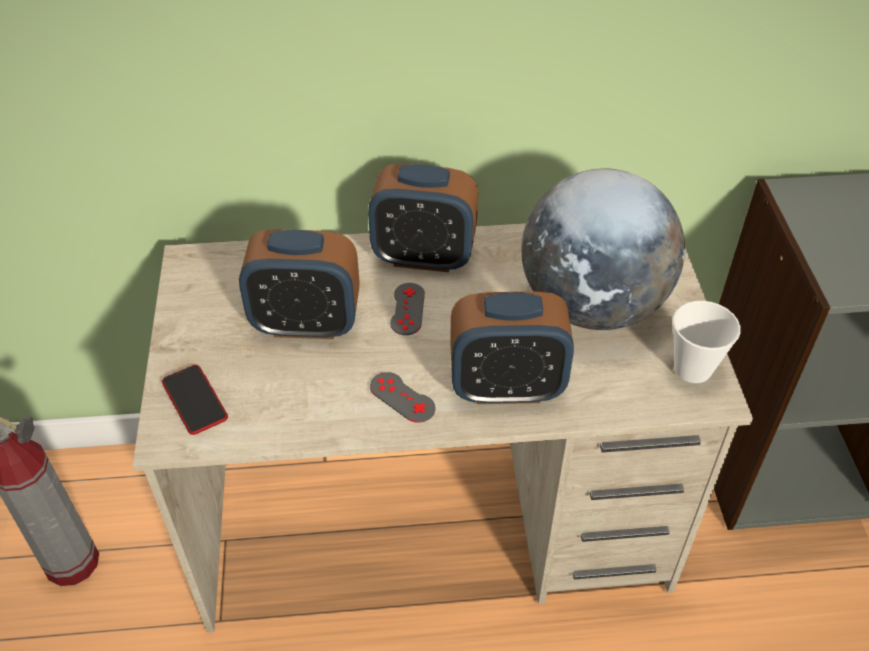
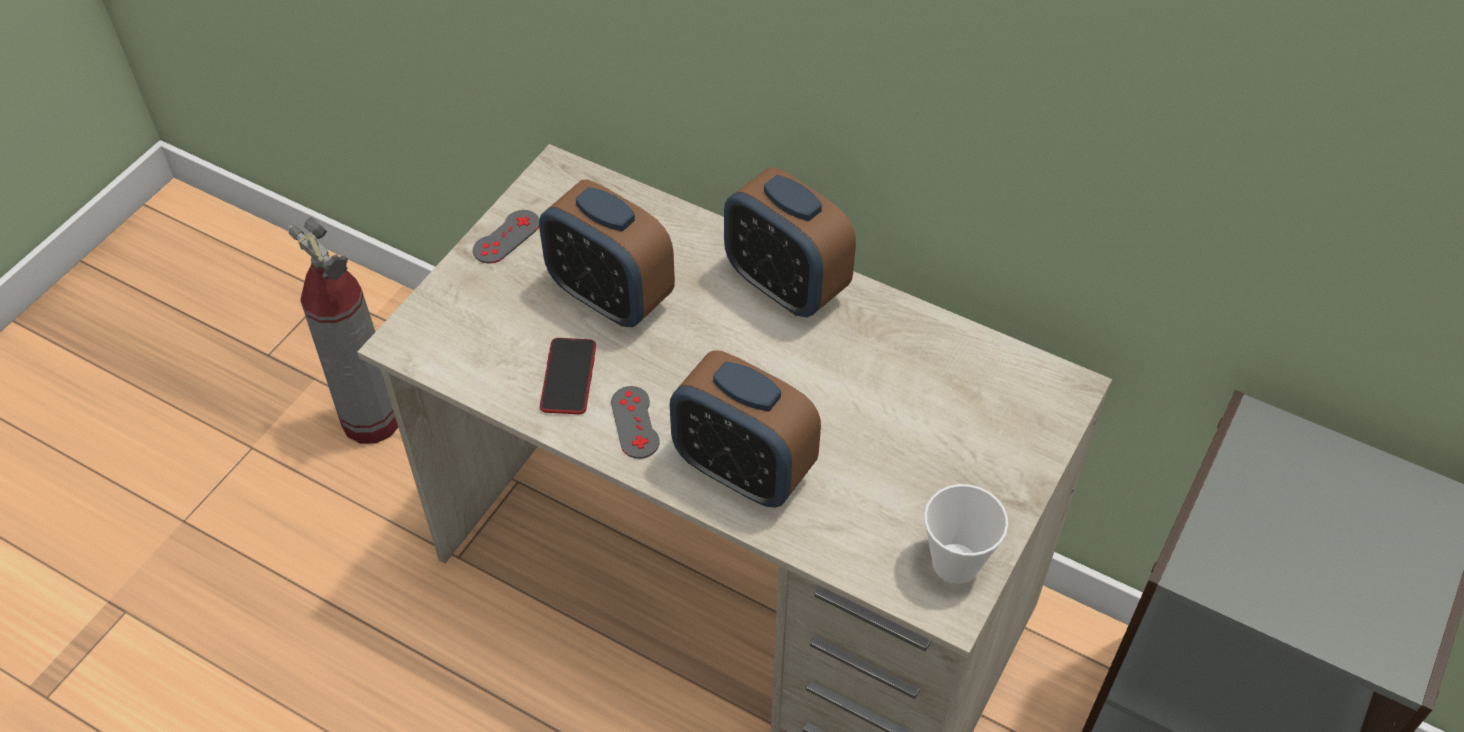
camera: 35 degrees right, 5 degrees up
phone [162,365,228,435] -> phone moved to [540,338,596,414]
grey game controller [390,283,425,335] -> grey game controller moved to [473,210,539,263]
globe [521,168,685,330] -> none

